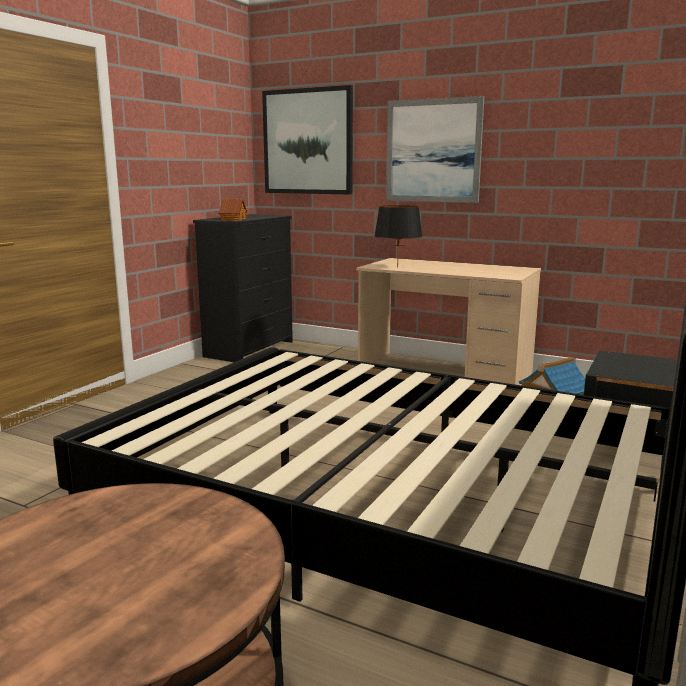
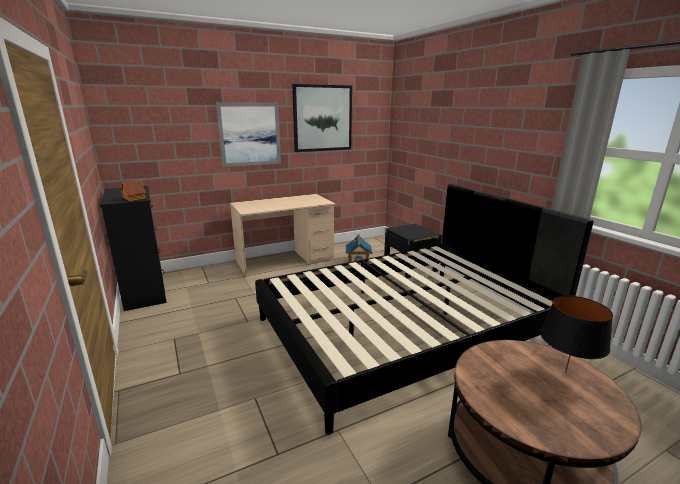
camera: 55 degrees left, 5 degrees up
picture [262,85,353,194] -> picture moved to [292,84,352,152]
black table lamp [374,205,422,268] -> black table lamp moved to [540,296,613,373]

